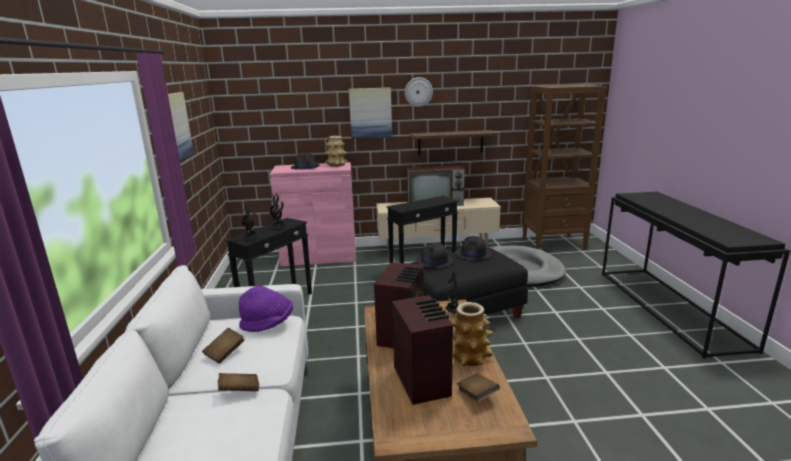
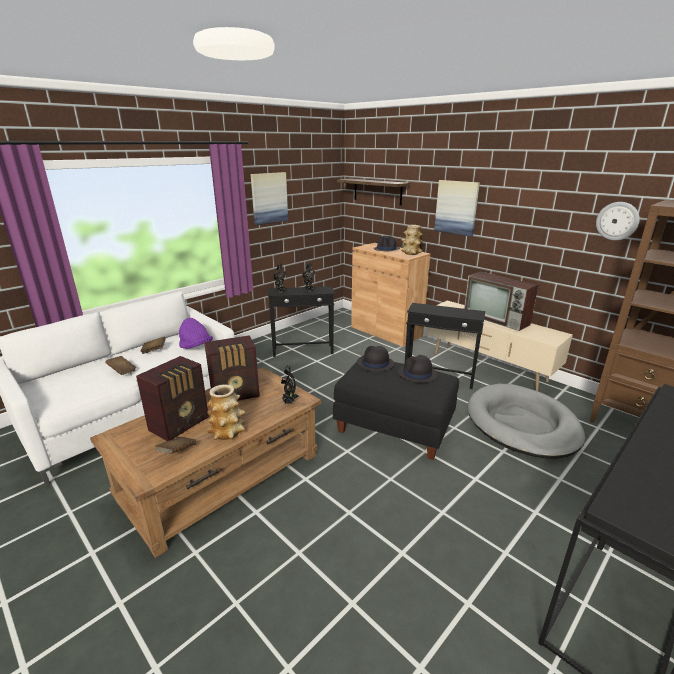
camera: 50 degrees right, 5 degrees up
pink cabinet [270,162,356,266] -> brown cabinet [351,243,430,347]
wall clock [405,77,433,107] -> wall clock moved to [596,202,640,240]
shelf [410,130,497,155] -> shelf moved to [337,178,409,205]

